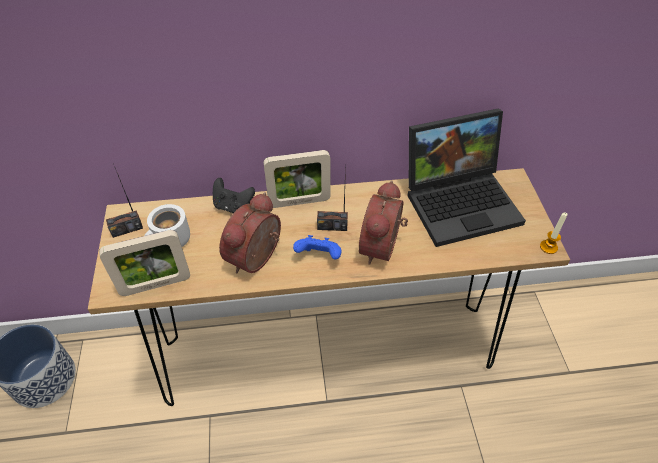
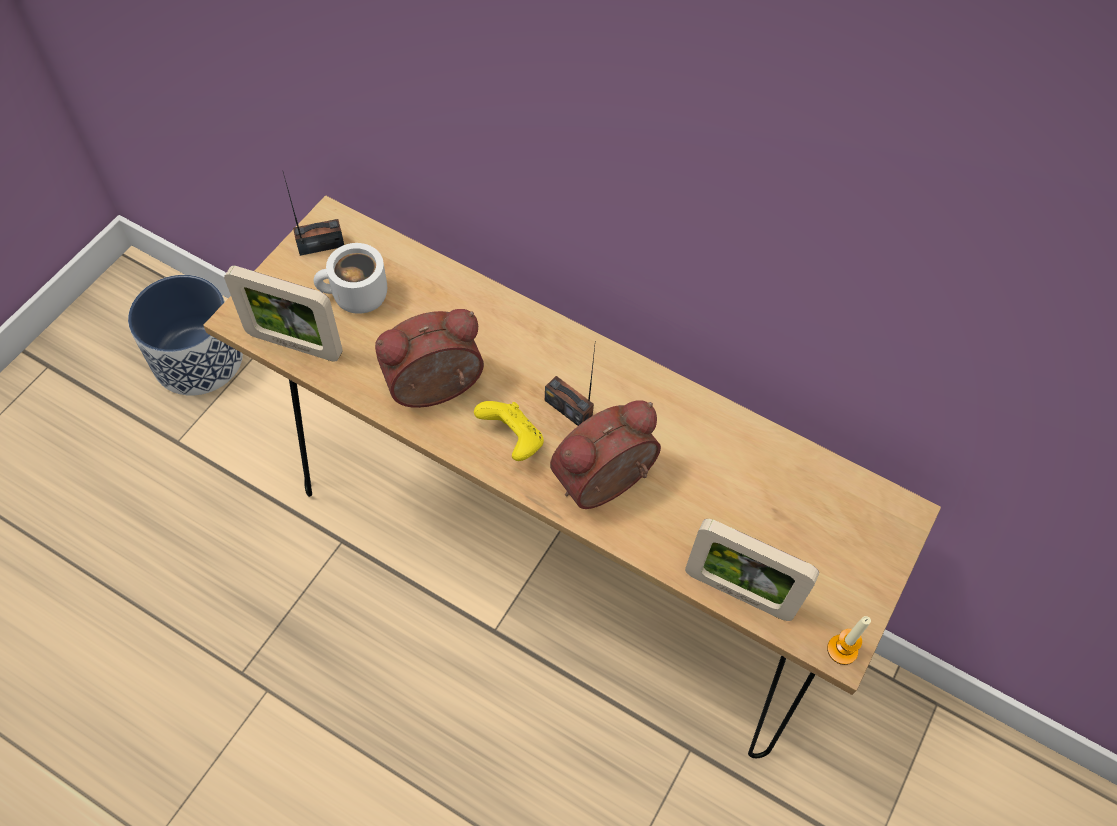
camera: 35 degrees right, 10 degrees up
radio [106,168,143,238] -> radio turned 150 degrees clockwise [283,172,344,256]
black game controller [213,178,255,213] -> none
picture frame [263,150,331,208] -> picture frame moved to [685,519,819,621]
blue game controller [293,235,341,260] -> yellow game controller [474,401,544,461]
laptop [408,108,526,247] -> none

